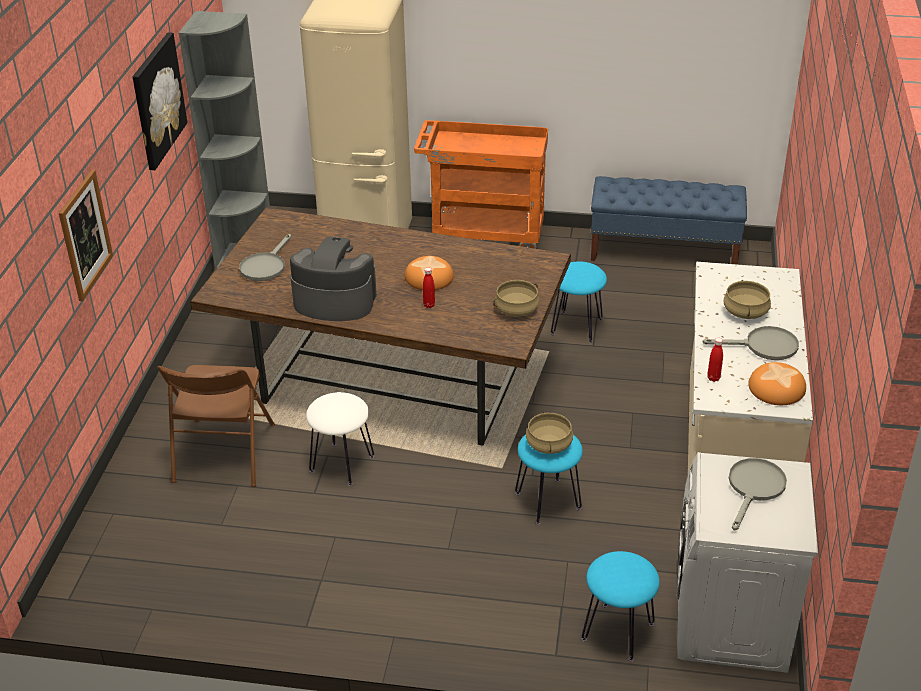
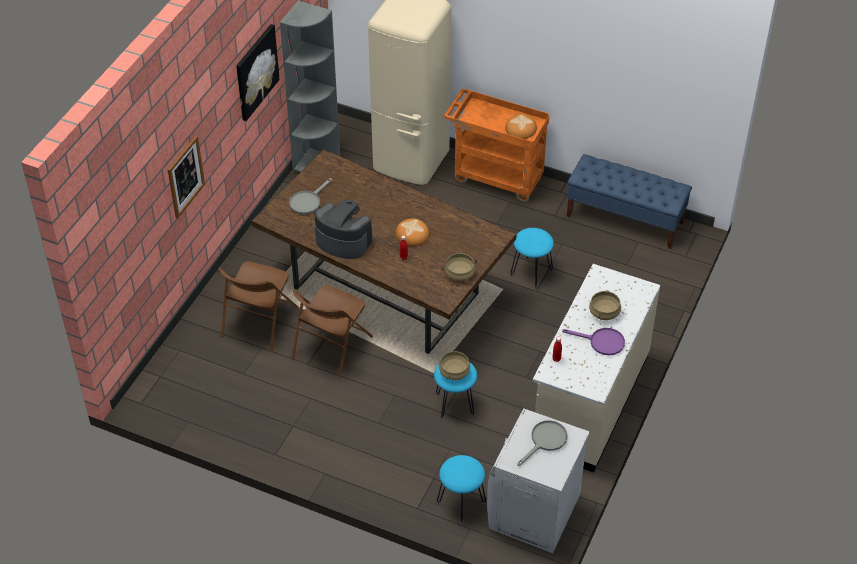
camera: 15 degrees right, 10 degrees up
white stool [306,392,374,486] -> brown chair [291,285,373,379]
grey frying pan [703,326,799,360] -> purple frying pan [562,328,625,355]
bread [748,362,806,405] -> bread moved to [505,114,537,139]

